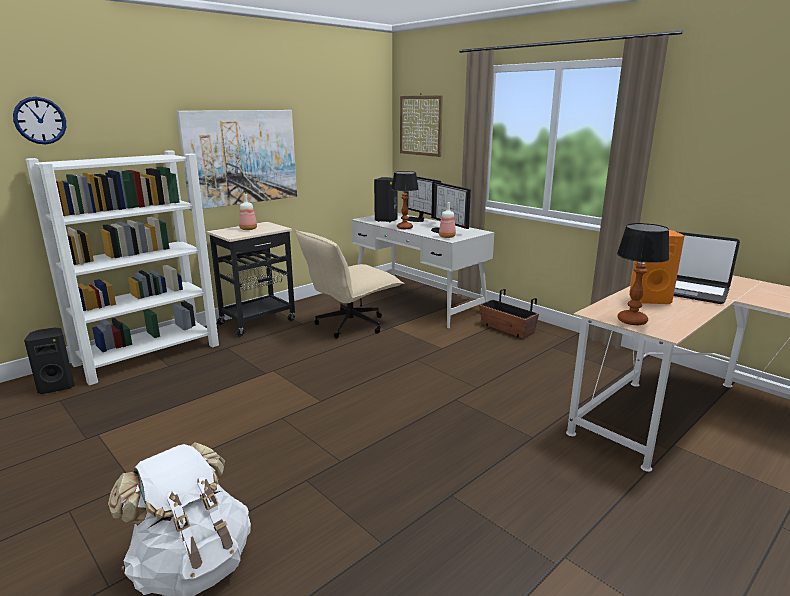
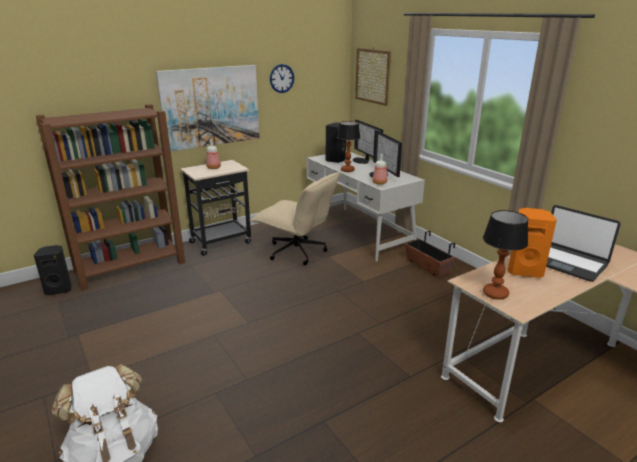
camera: 10 degrees right, 5 degrees up
wall clock [13,97,66,144] -> wall clock moved to [270,64,294,93]
white bookcase [26,150,219,385] -> brown bookcase [36,104,185,291]
beige office chair [295,230,404,339] -> beige office chair turned 120 degrees counterclockwise [249,172,341,265]

